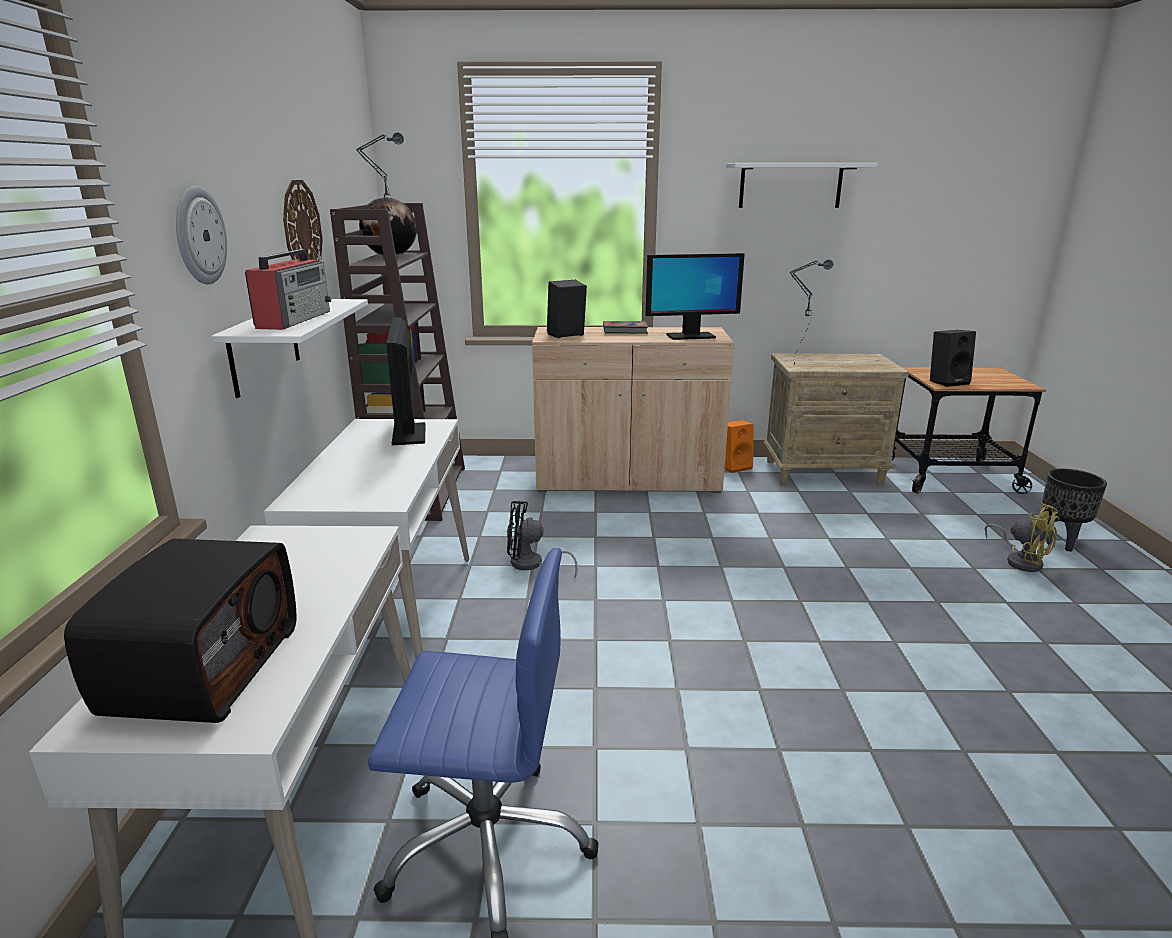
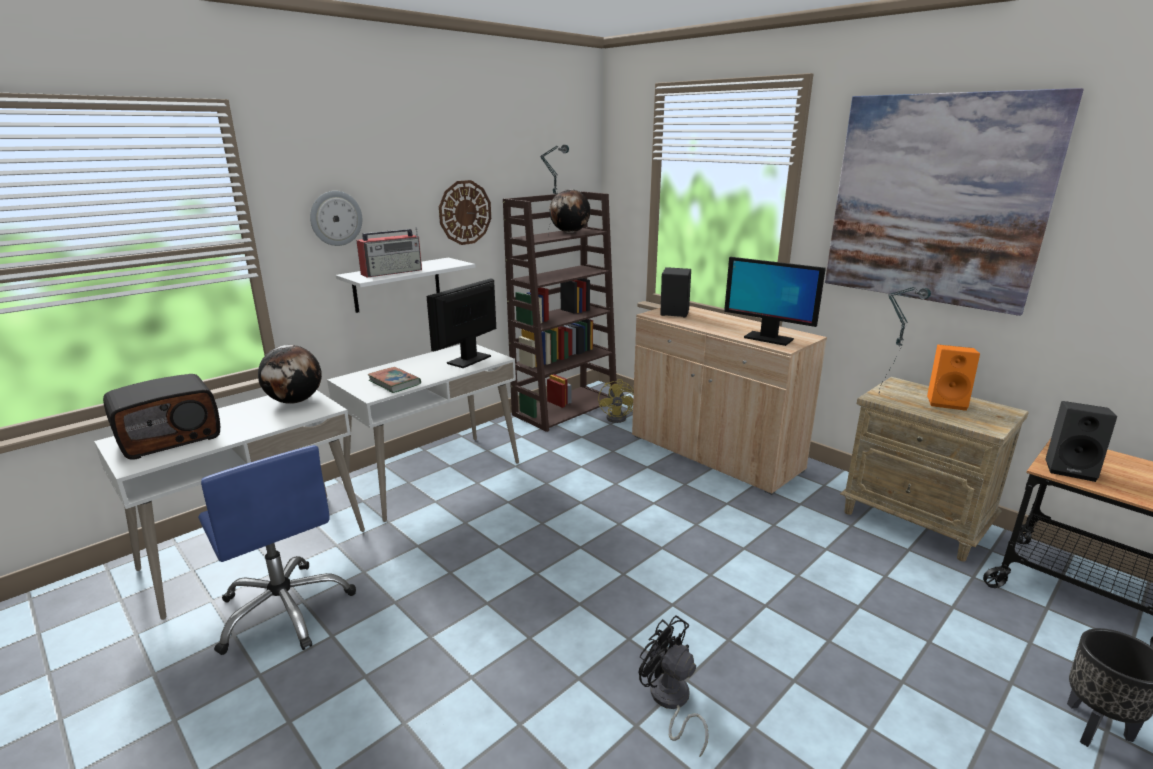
camera: 45 degrees right, 0 degrees up
black fan [507,501,578,577] -> black fan moved to [639,615,709,757]
book [603,321,648,334] -> book moved to [367,367,421,393]
orange speaker [725,420,754,473] -> orange speaker moved to [927,345,980,411]
white shelf [726,163,878,208] -> picture [825,88,1084,316]
yellow fan [985,502,1060,572] -> yellow fan moved to [598,379,634,423]
none -> globe [258,345,322,404]

